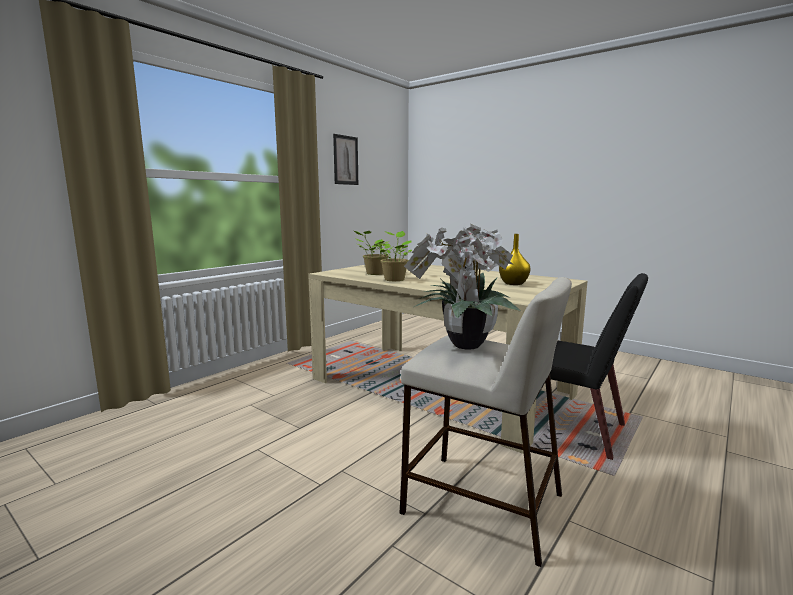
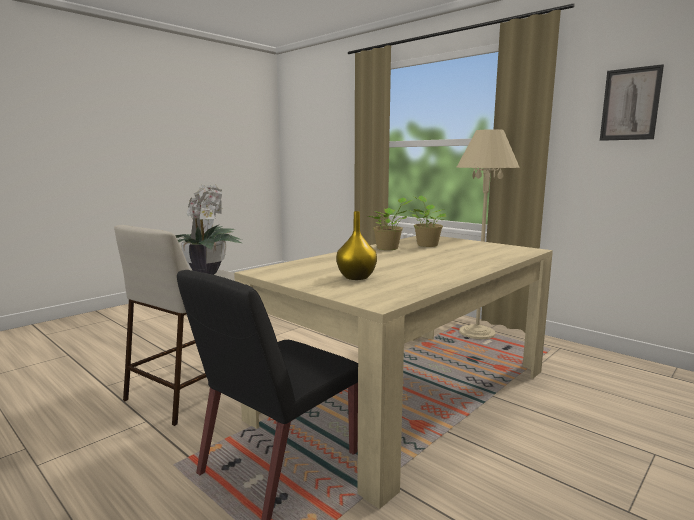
camera: 95 degrees right, 0 degrees up
none -> beige floor lamp [457,129,520,339]

